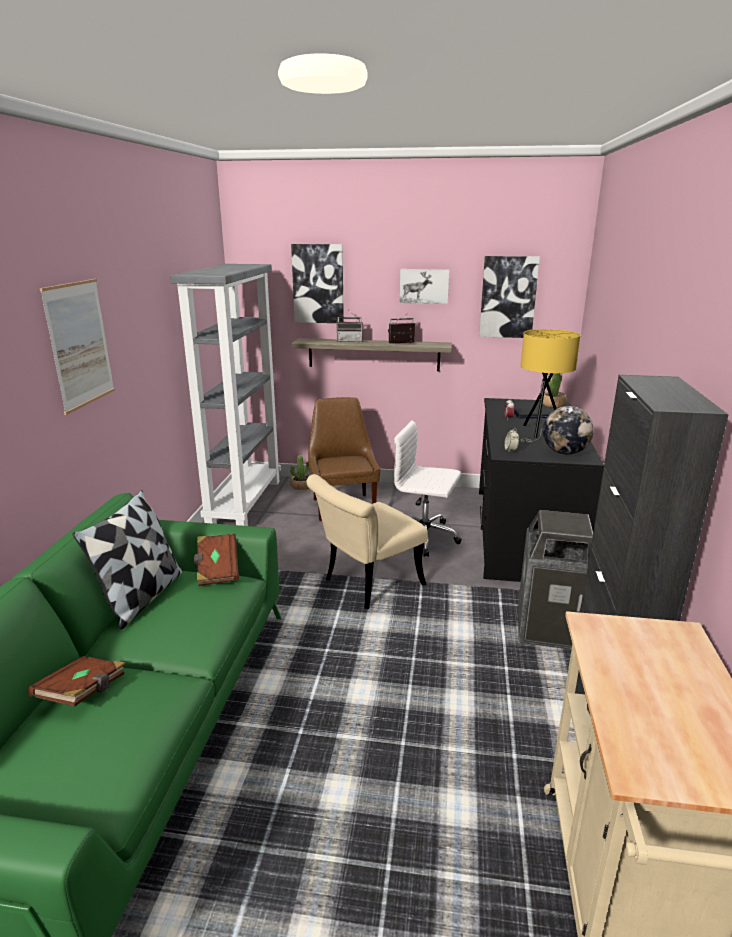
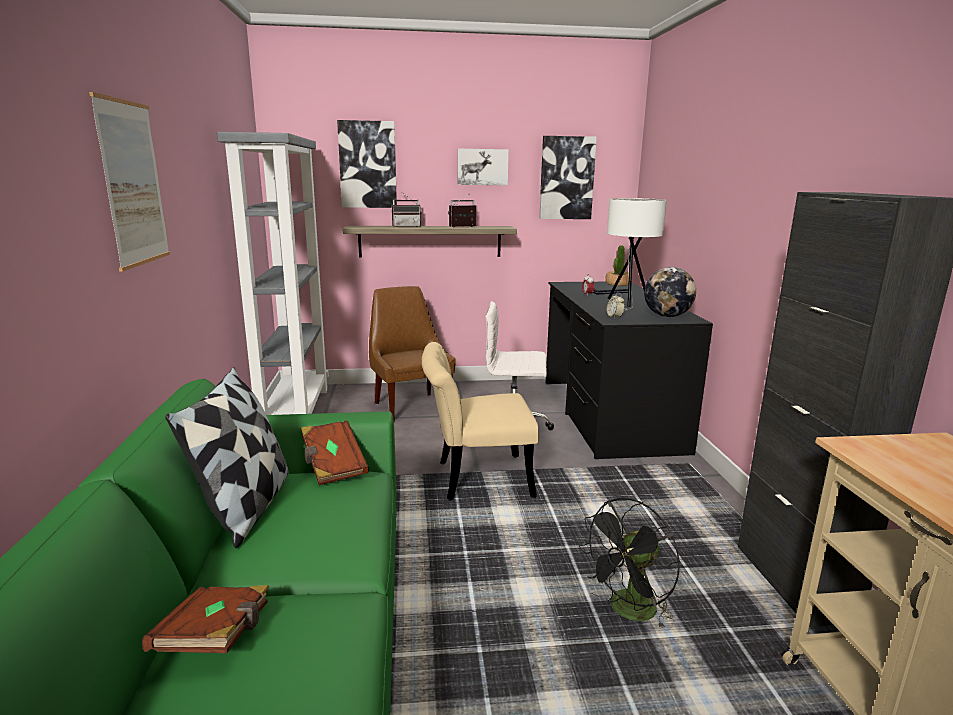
camera: 15 degrees left, 5 degrees down
potted plant [290,455,310,490] -> none
beige chair [306,474,428,609] -> beige chair turned 45 degrees clockwise [422,342,539,501]
trash can [518,510,593,650] -> none
yellow table lamp [521,329,581,443] -> white table lamp [607,198,667,311]
none -> black fan [579,498,680,630]

